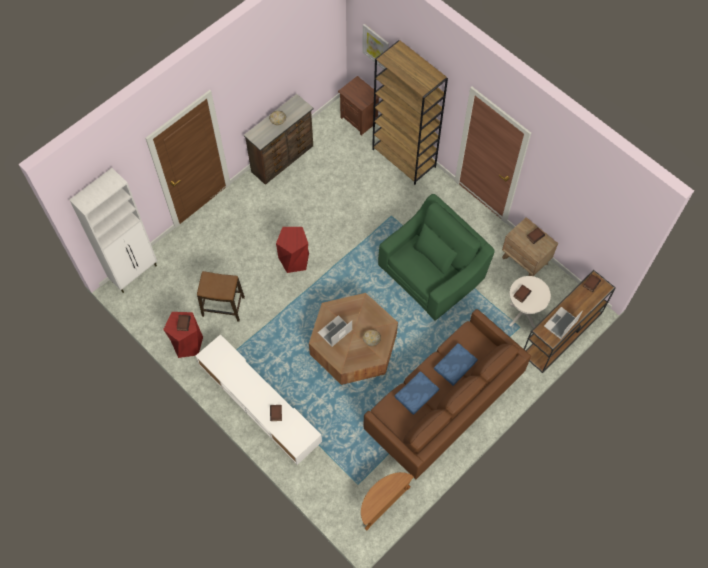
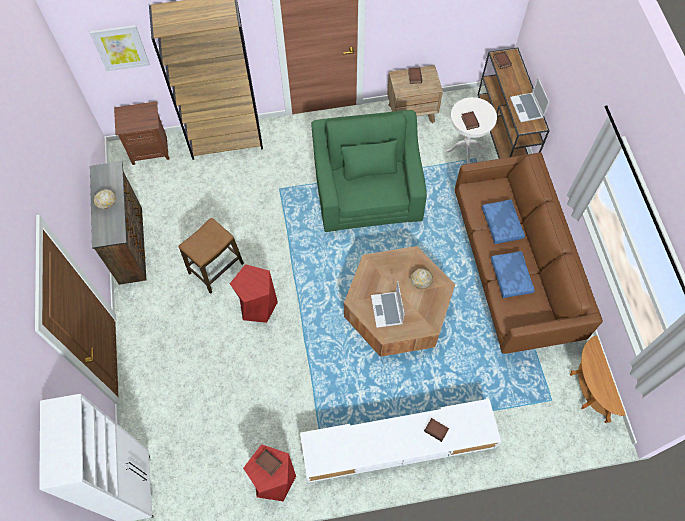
camera: 55 degrees left, 0 degrees up
stool [197,271,245,322] -> stool moved to [178,218,244,294]

